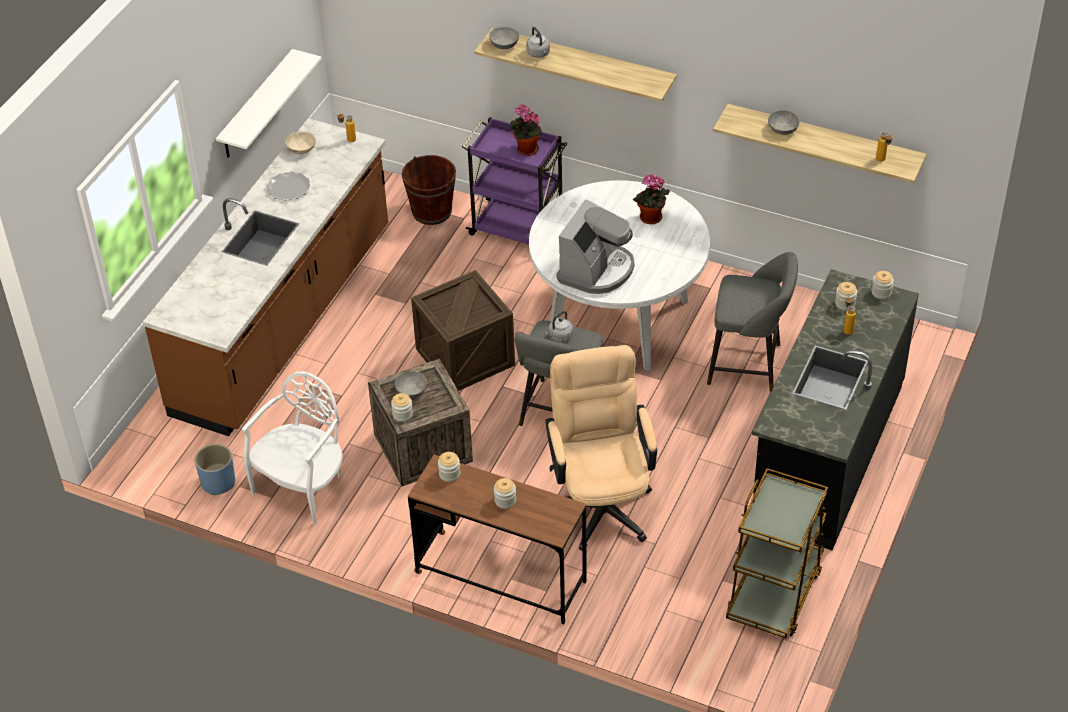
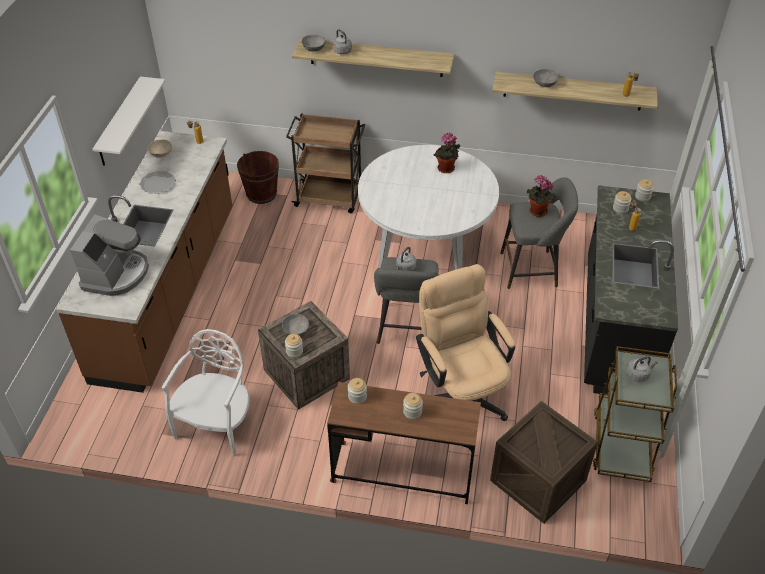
camera: 15 degrees left, 0 degrees up
blue planter [194,444,235,495] -> none
crate [411,270,515,391] -> crate moved to [490,401,598,524]
purple cart [462,117,567,245] -> brown cart [286,114,365,213]
potted plant [510,105,542,156] -> potted plant moved to [527,175,556,217]
coffee machine [556,200,635,294] -> coffee machine moved to [70,215,149,296]
none -> grey kettle [627,356,658,382]

